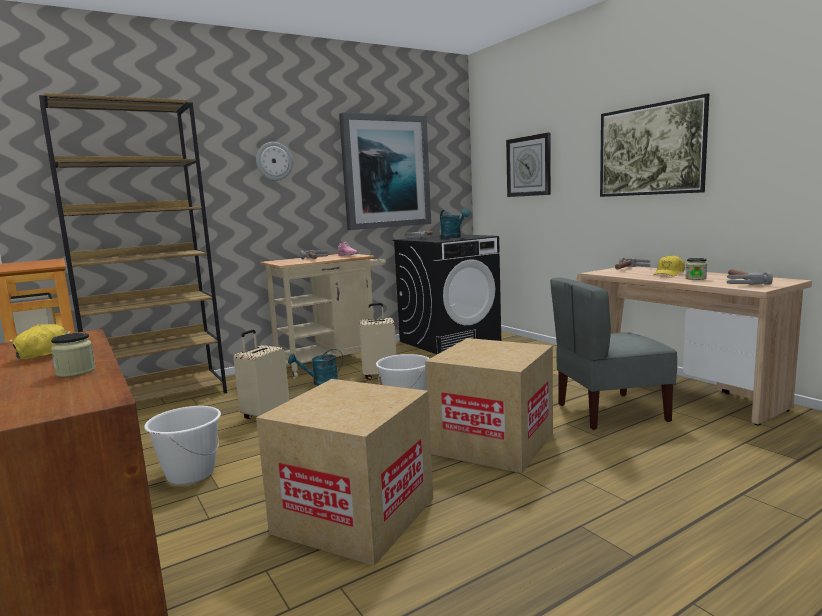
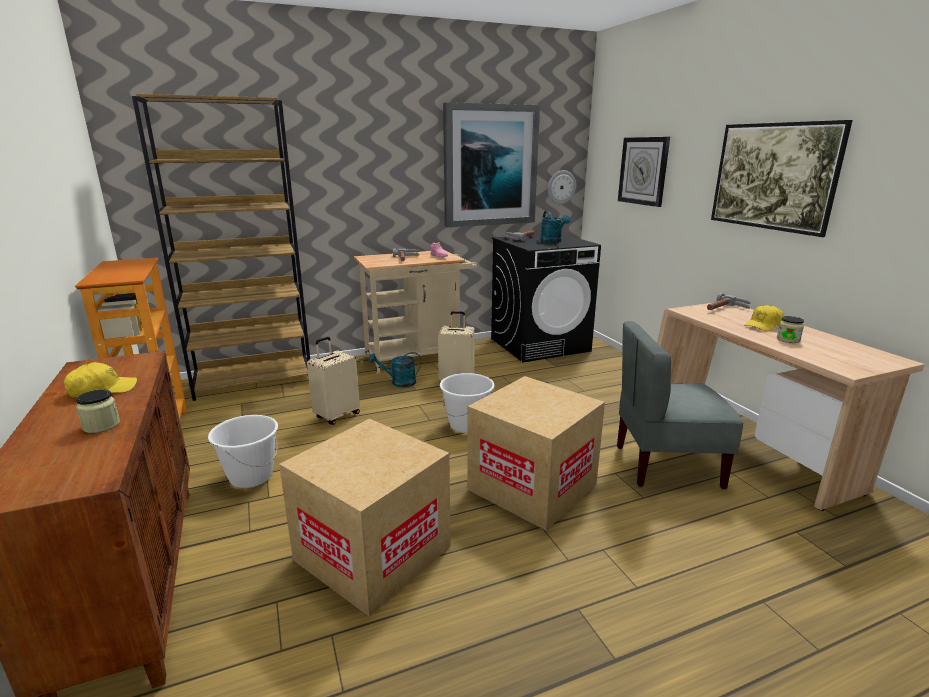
camera: 10 degrees right, 10 degrees up
wall clock [256,142,293,181] -> wall clock moved to [548,170,576,204]
hammer [727,269,773,285] -> none

